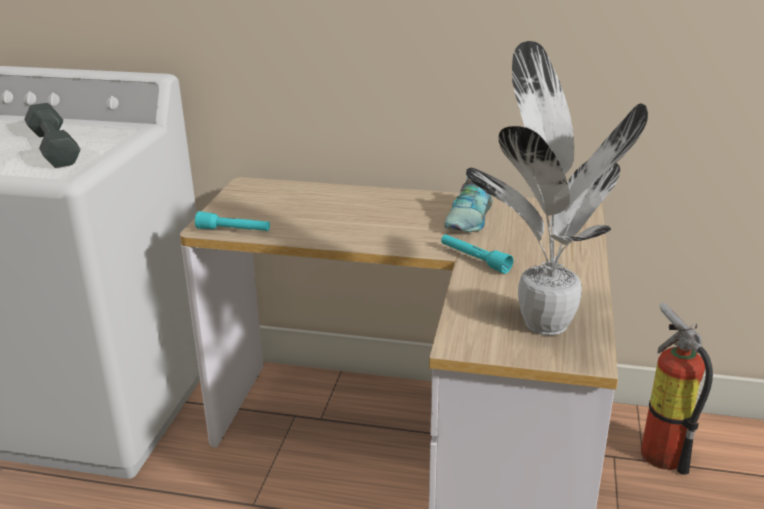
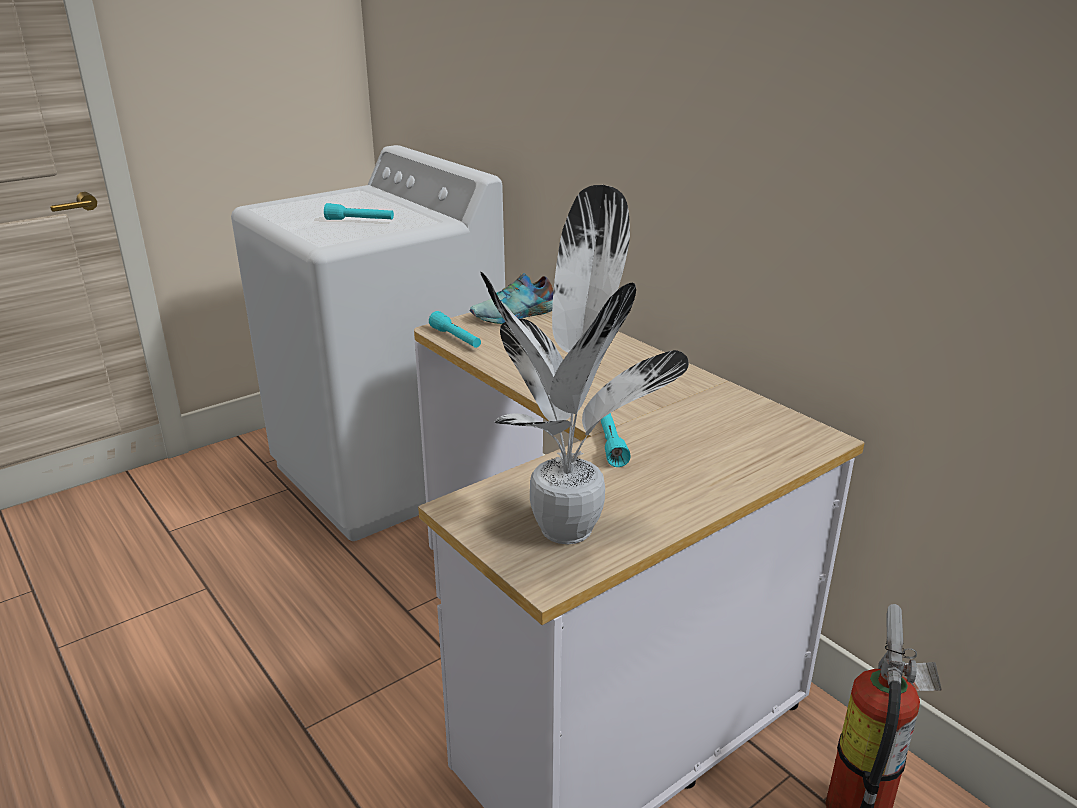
camera: 40 degrees right, 0 degrees up
grey dumbbell [24,103,80,168] -> turquoise flashlight [324,203,394,220]
shoe [445,178,493,232] -> shoe moved to [470,273,553,324]

